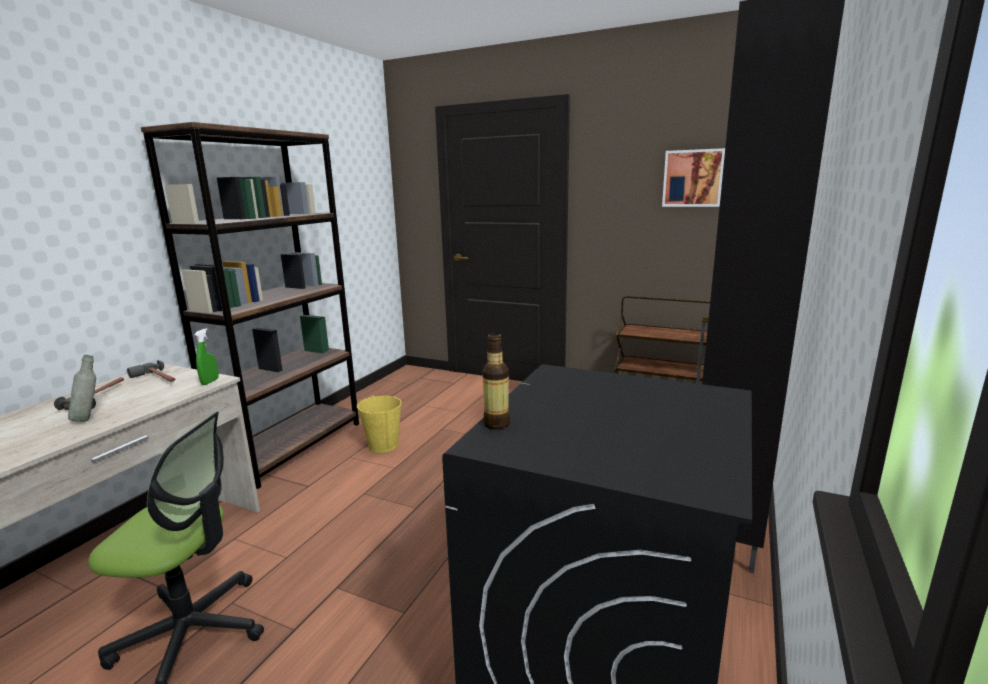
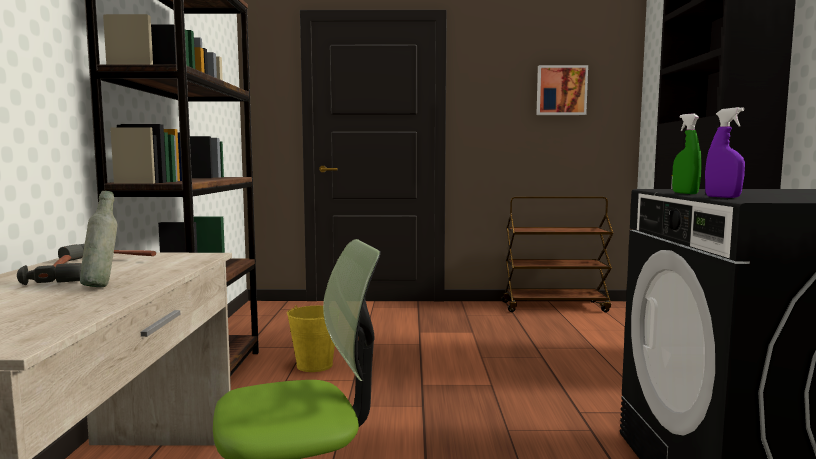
camera: 25 degrees left, 10 degrees down
green spray bottle [194,328,219,385] -> green spray bottle moved to [672,113,702,194]
bottle [482,333,510,429] -> purple spray bottle [705,107,745,198]

